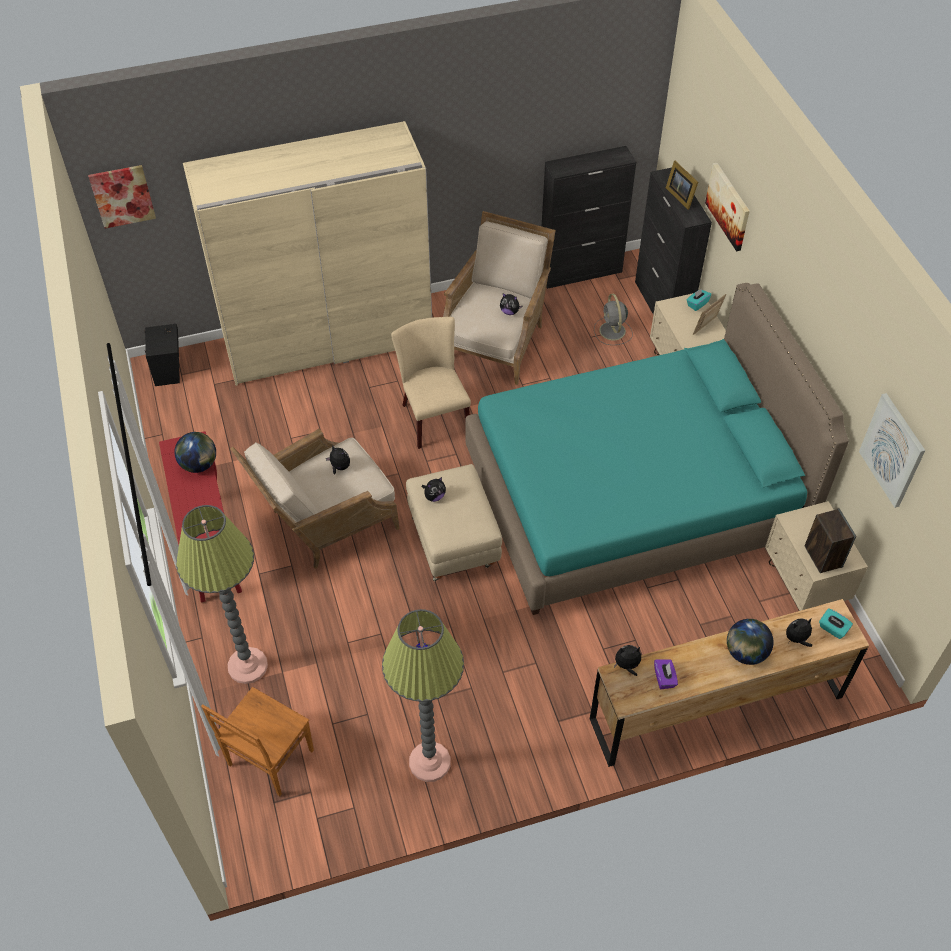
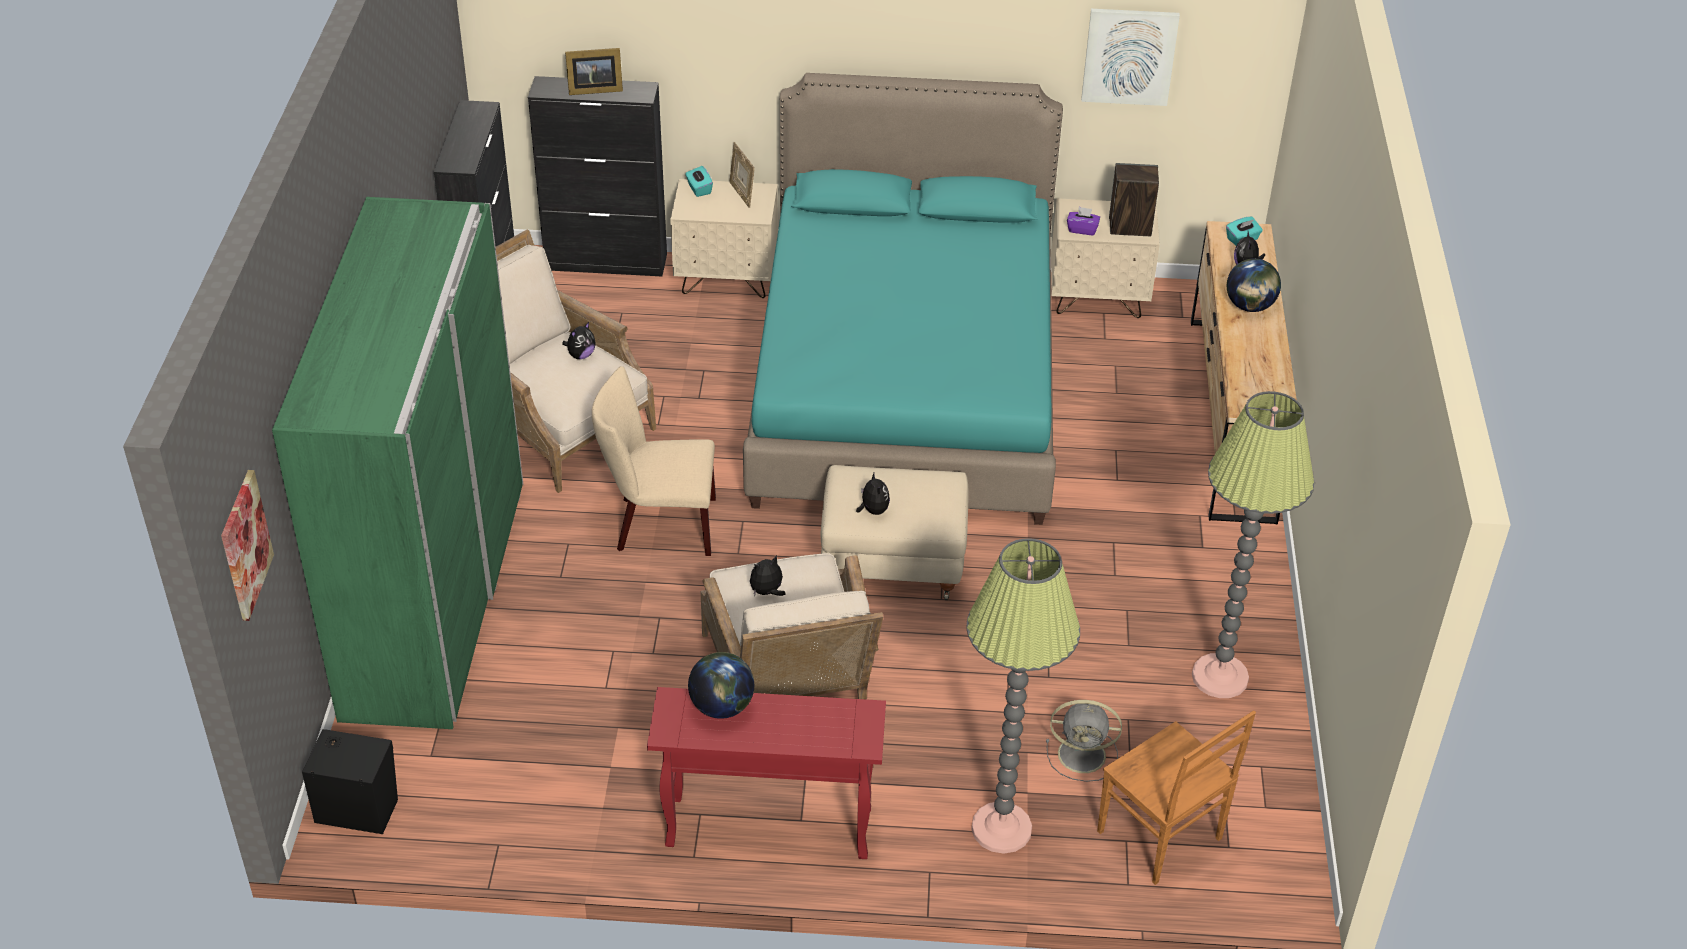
camera: 70 degrees left, 10 degrees down
beige wardrobe [183,121,432,386] -> green wardrobe [272,197,524,729]
grey fan [594,294,633,345] -> grey fan moved to [1046,700,1122,782]
plush toy [614,645,641,676] -> none
purple tissue box [654,660,678,689] -> purple tissue box moved to [1067,207,1100,235]
picture [705,163,750,251] -> none

